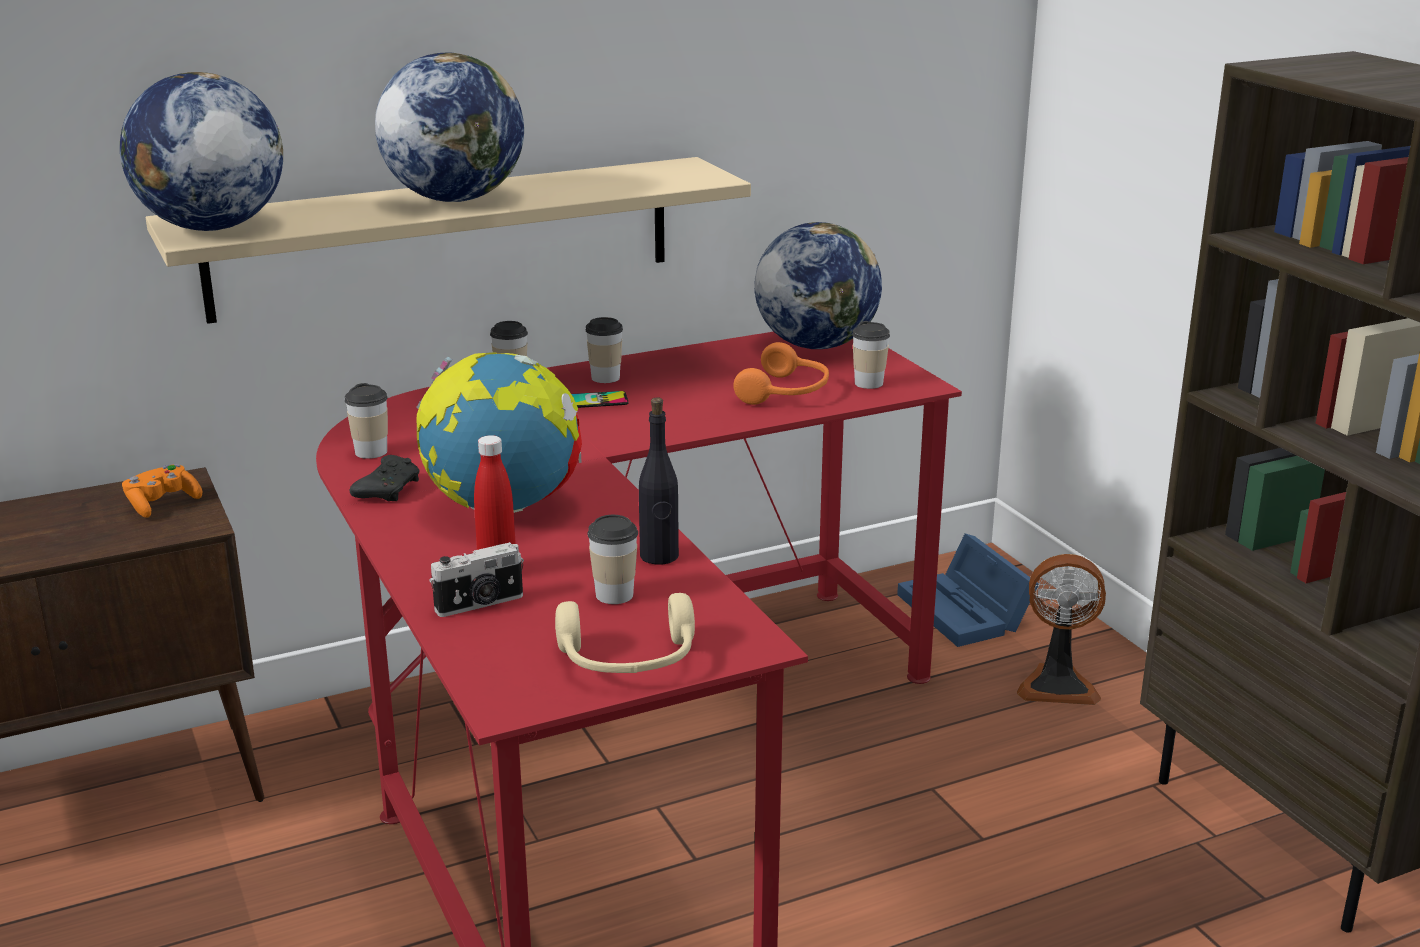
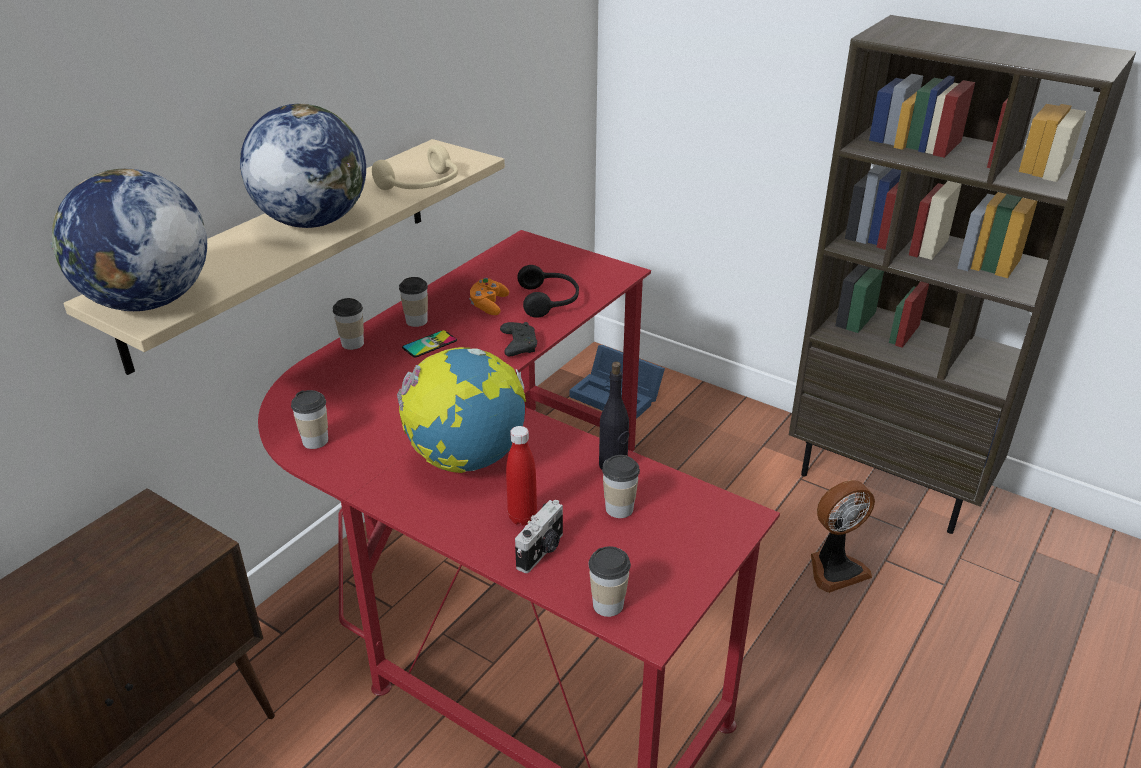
camera: 30 degrees left, 10 degrees up
orange game controller [122,464,202,518] -> orange game controller moved to [469,278,509,315]
black game controller [350,455,420,501] -> black game controller moved to [500,322,537,356]
beige headphones [555,593,695,673] -> beige headphones moved to [372,145,458,190]
orange headphones [733,342,829,405] -> black headphones [517,265,579,318]
globe [754,222,882,349] -> none
cup [852,321,890,389] -> cup moved to [589,546,631,617]
fan [1017,554,1106,705] -> fan moved to [811,480,875,593]

